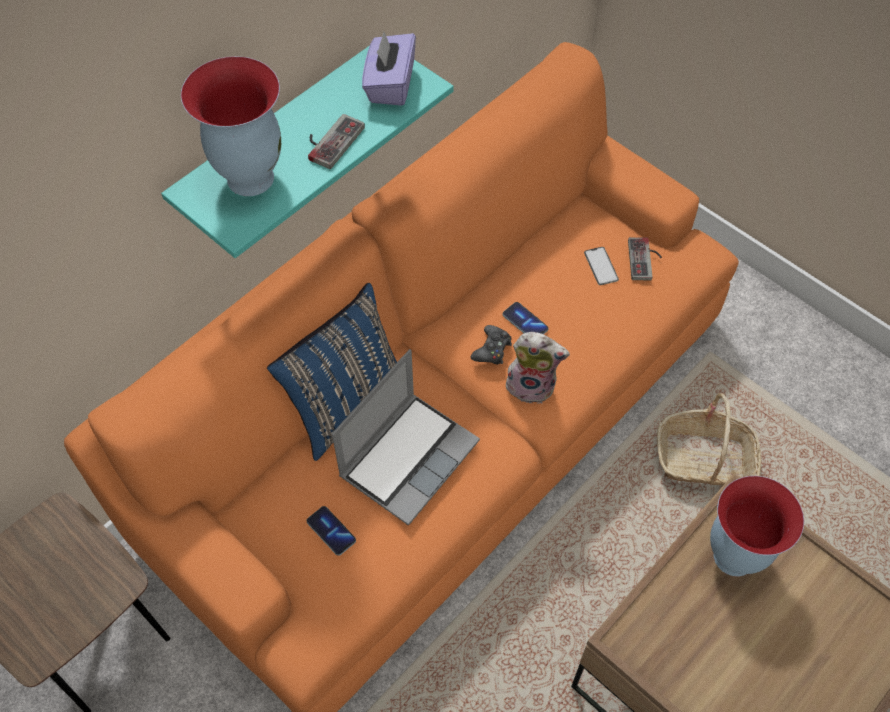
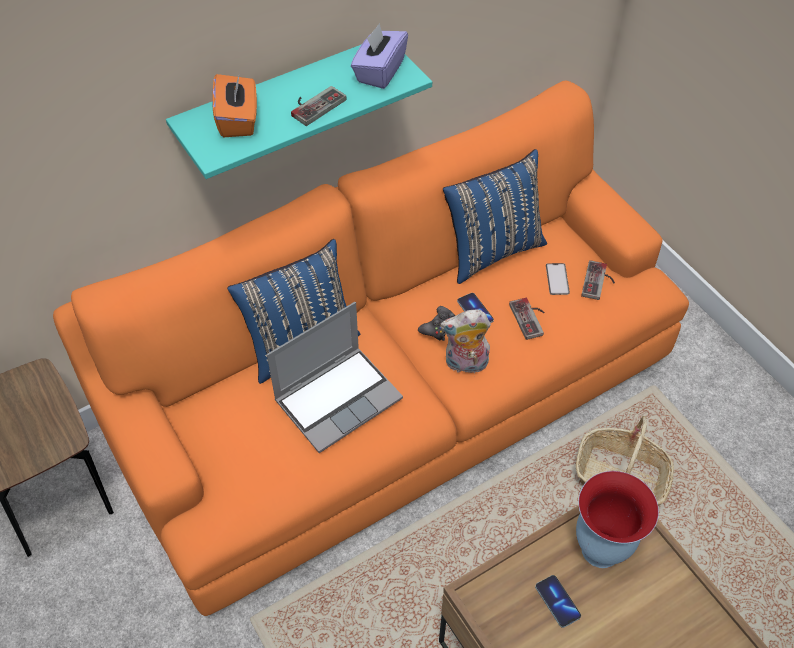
camera: 15 degrees right, 5 degrees down
vase [181,56,281,196] -> orange tissue box [212,74,257,137]
phone [307,506,356,556] -> phone moved to [535,575,581,628]
plush toy [506,332,570,404] -> plush toy turned 150 degrees clockwise [440,310,491,373]
none -> blue pillow [443,149,547,284]
none -> game controller [509,298,544,340]

